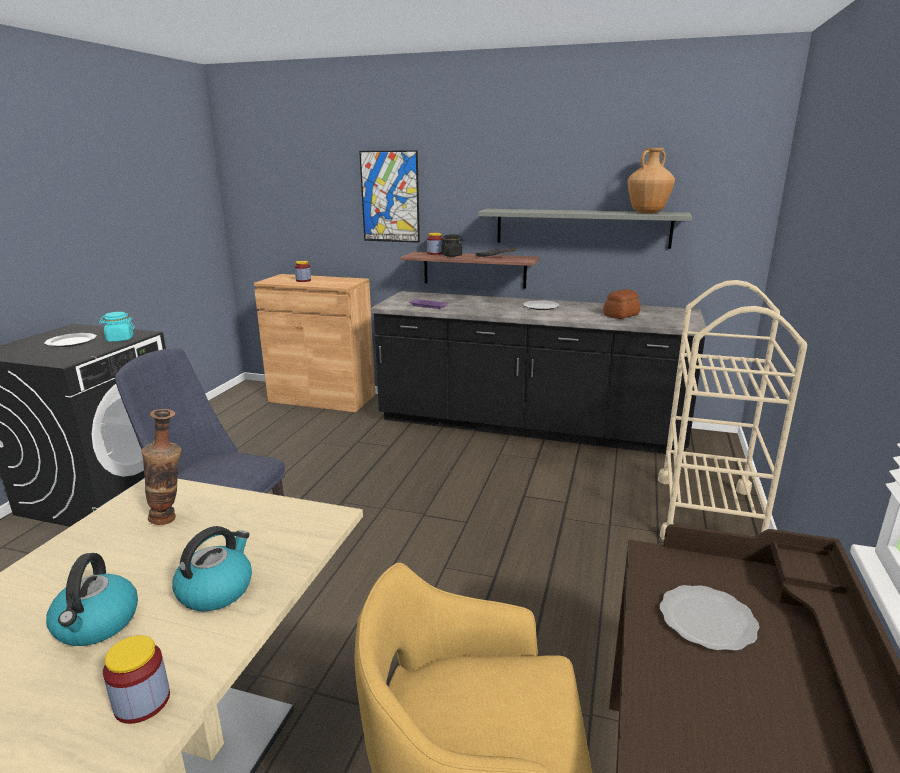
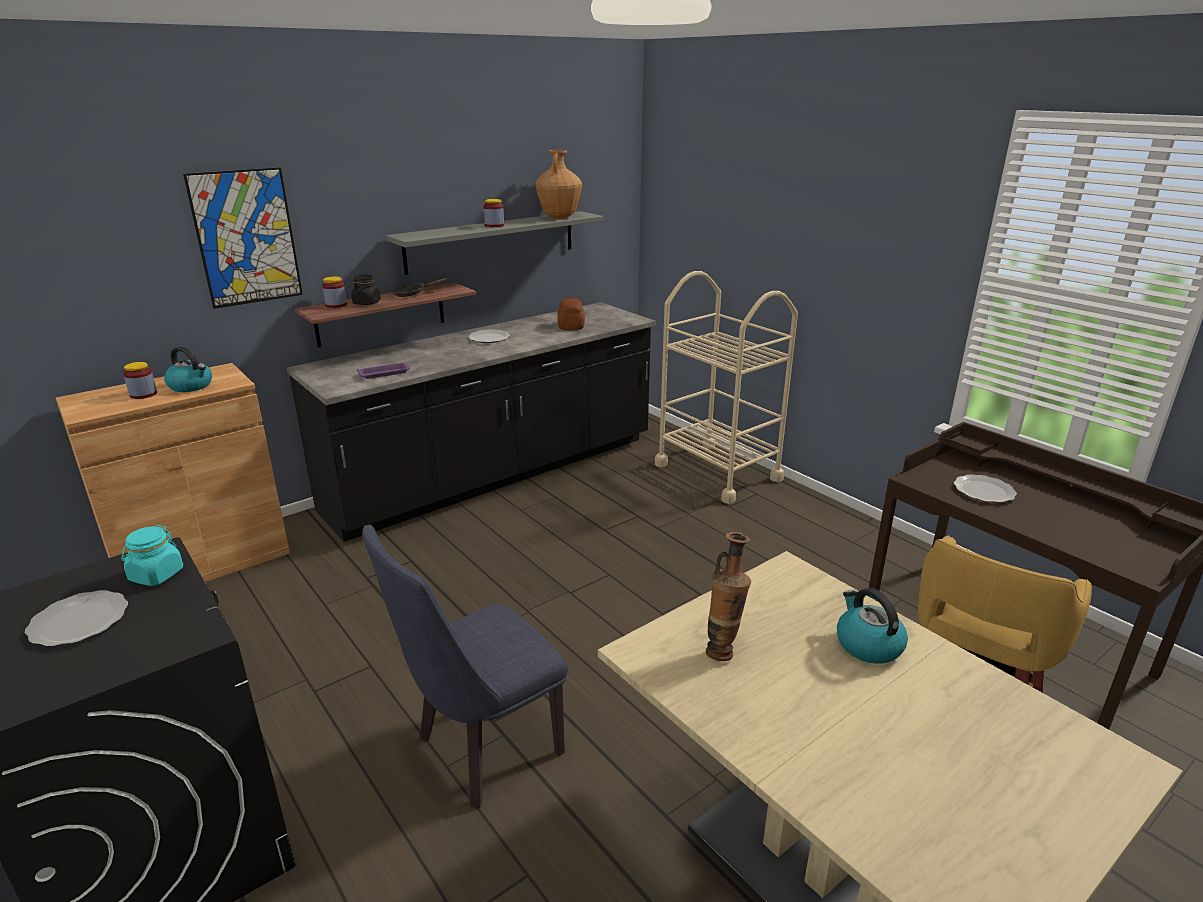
camera: 55 degrees left, 5 degrees up
kettle [46,553,138,646] -> kettle moved to [164,347,212,392]
jar [103,635,170,724] -> jar moved to [484,199,504,227]

